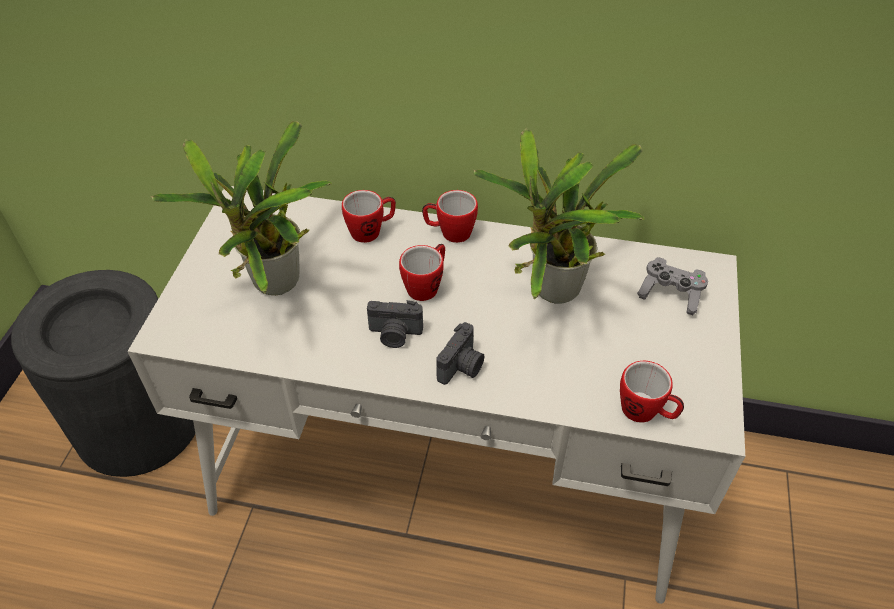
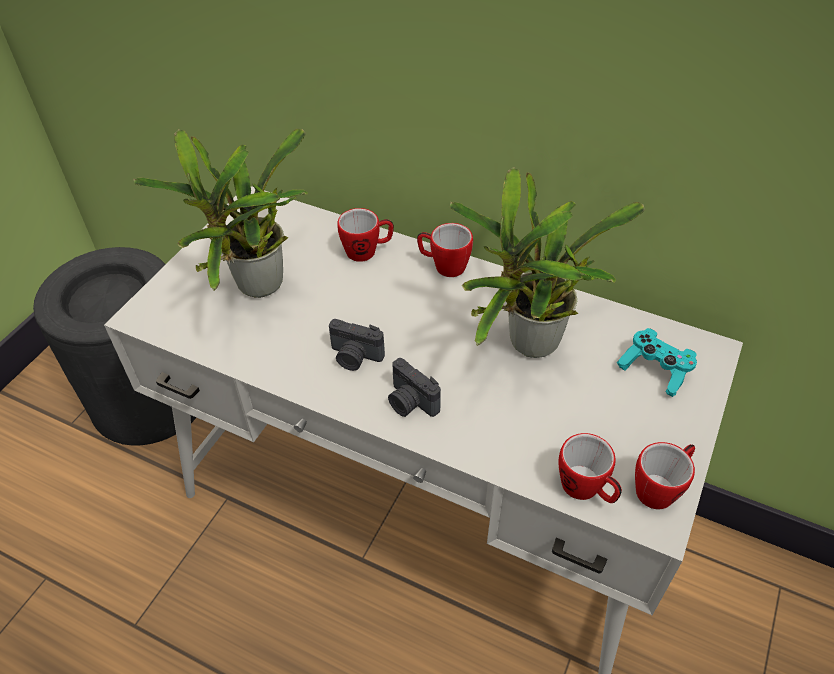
camera: 15 degrees right, 0 degrees up
mug [399,244,445,301] -> mug moved to [635,442,695,509]
camera [436,322,484,385] -> camera turned 90 degrees clockwise [388,358,441,417]
grey game controller [637,257,708,315] -> turquoise game controller [617,328,697,397]

